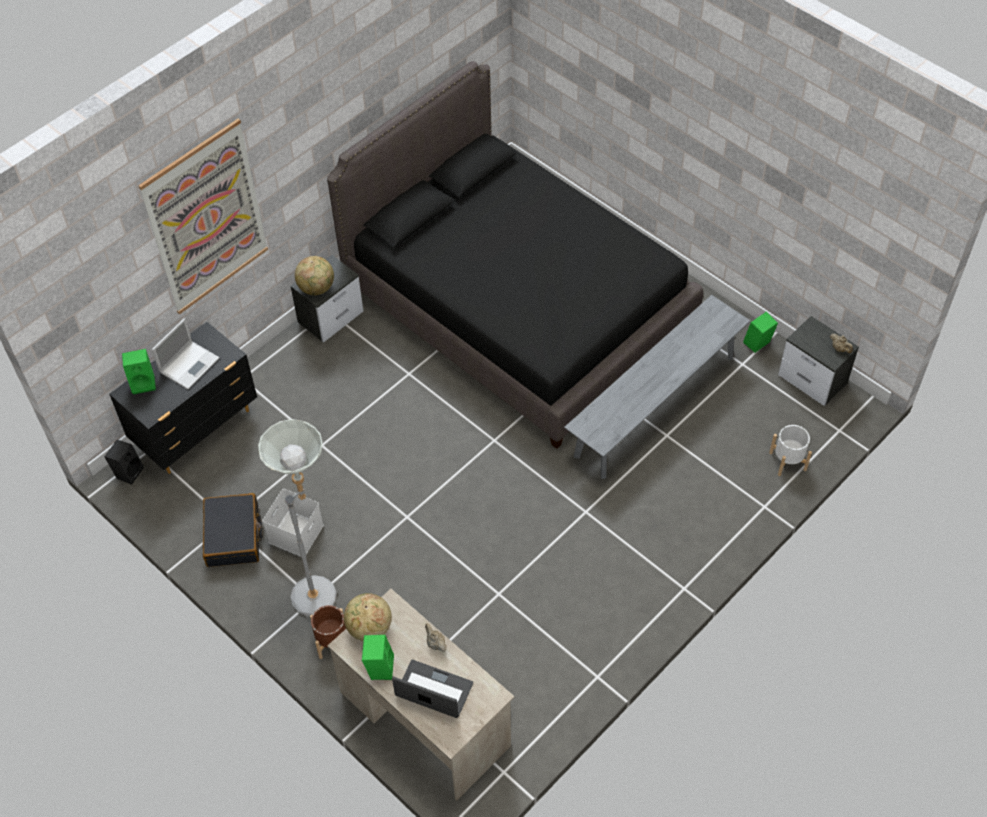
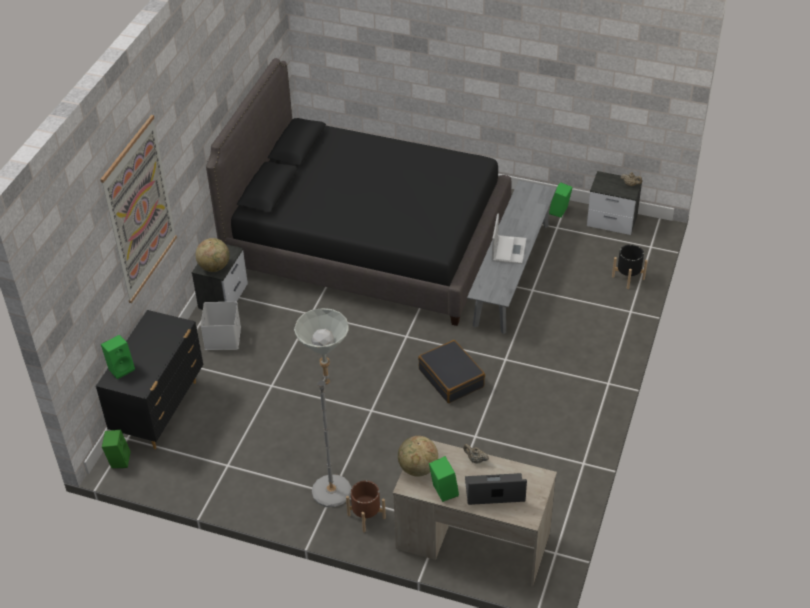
camera: 25 degrees left, 10 degrees down
black speaker [104,440,144,484] -> green speaker [102,430,130,468]
laptop [152,318,219,389] -> laptop moved to [492,213,527,264]
black suitcase [203,493,263,567] -> black suitcase moved to [418,340,485,403]
white storage box [262,489,324,556] -> white storage box moved to [201,302,241,350]
white planter [769,425,812,476] -> black planter [612,245,648,289]

